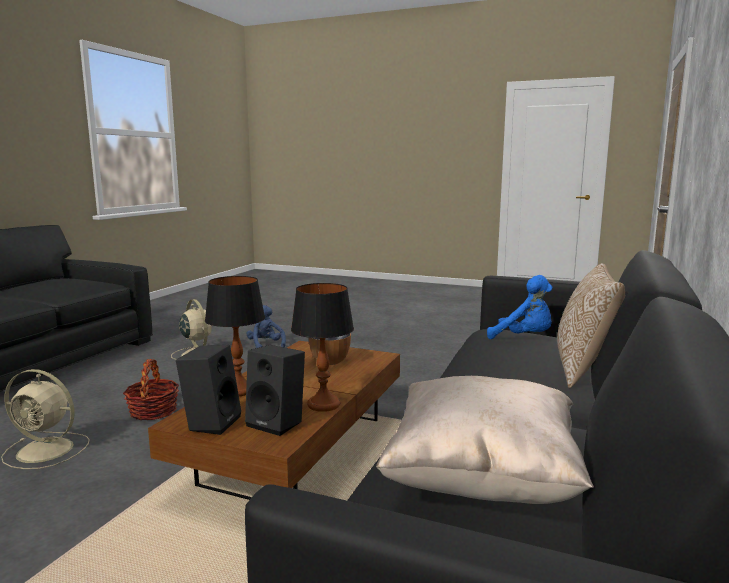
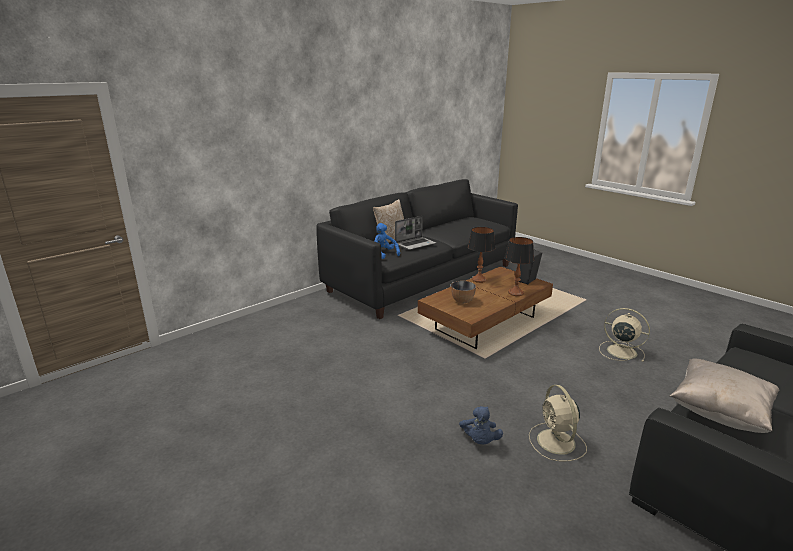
camera: 155 degrees left, 10 degrees up
basket [123,359,179,420] -> none
black speaker [245,345,305,436] -> none
beige pillow [376,376,594,504] -> beige pillow moved to [670,359,779,433]
none -> laptop [395,216,436,250]

